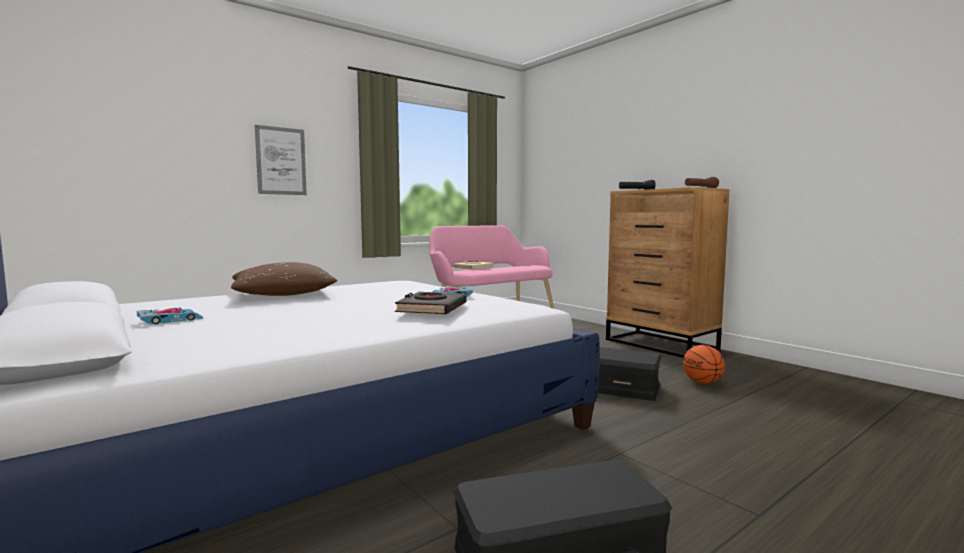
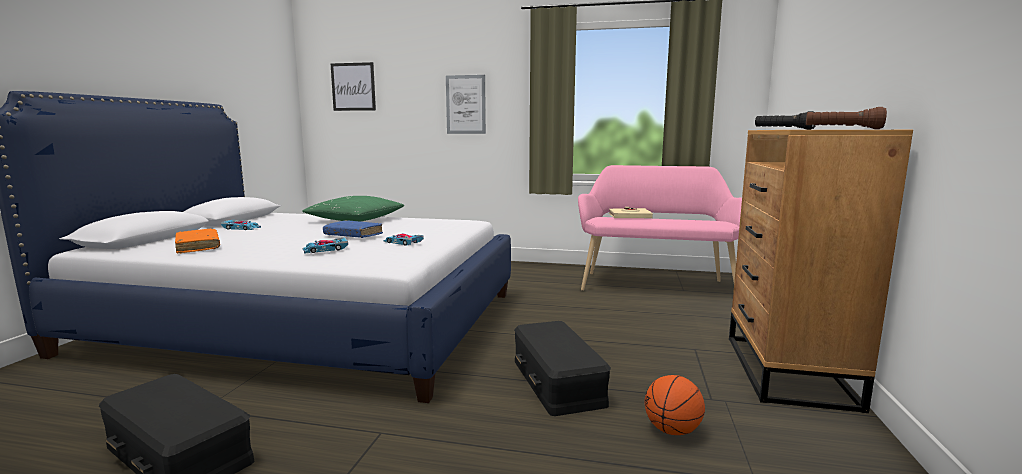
camera: 50 degrees right, 5 degrees up
brown pillow [231,262,337,296] -> green pillow [302,196,404,221]
black book [395,292,466,314] -> toy car [303,237,348,254]
none -> orange book [175,229,220,253]
none -> blue book [323,220,383,238]
none -> picture [331,62,376,111]

